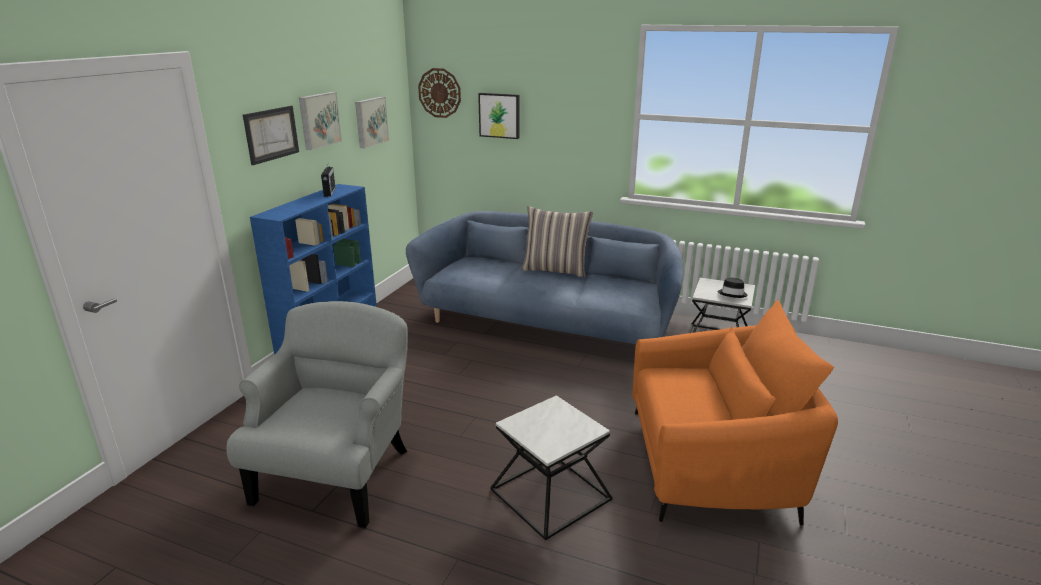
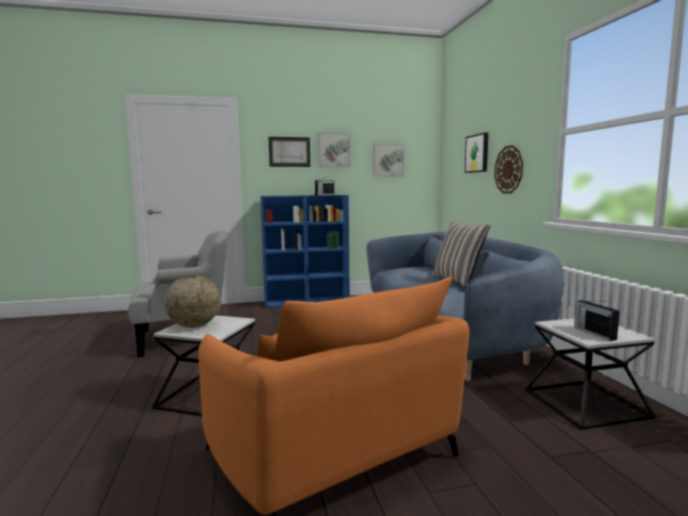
camera: 55 degrees right, 15 degrees down
wall clock [418,68,461,118] -> wall clock moved to [494,145,523,194]
black hat [718,277,748,298] -> radio [574,300,620,341]
none -> globe [164,275,220,328]

